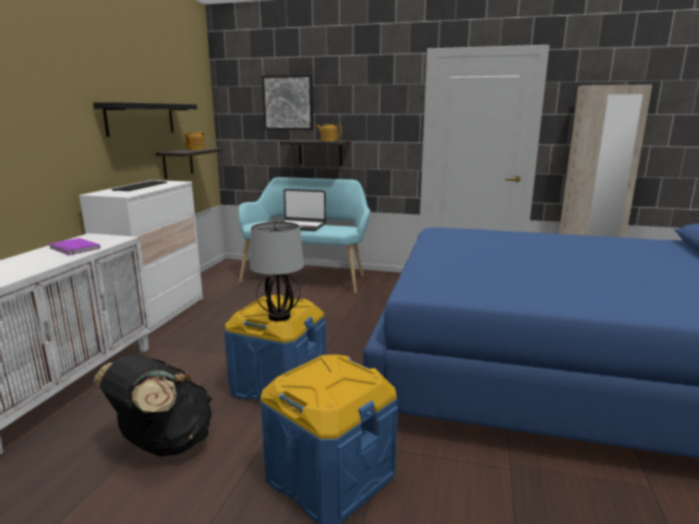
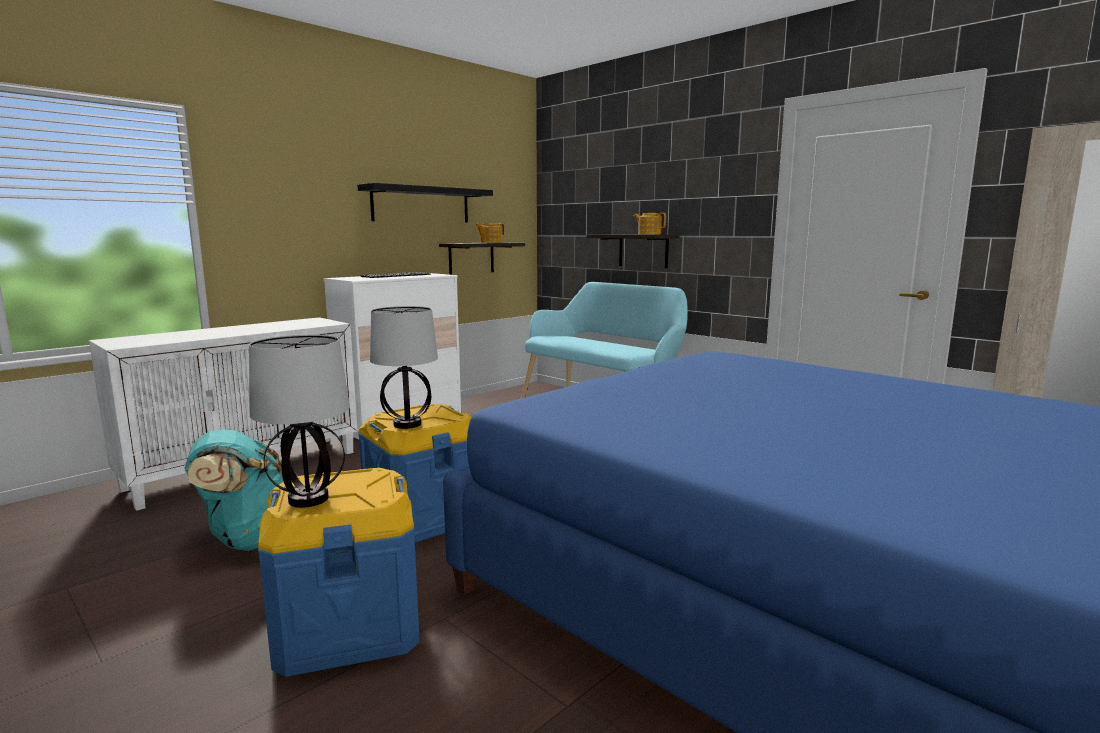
camera: 30 degrees right, 5 degrees down
purple book [49,238,100,255] -> none
black backpack [93,354,212,457] -> turquoise backpack [184,429,299,551]
picture [262,75,313,130] -> none
laptop [282,189,326,231] -> none
none -> table lamp [249,335,350,508]

